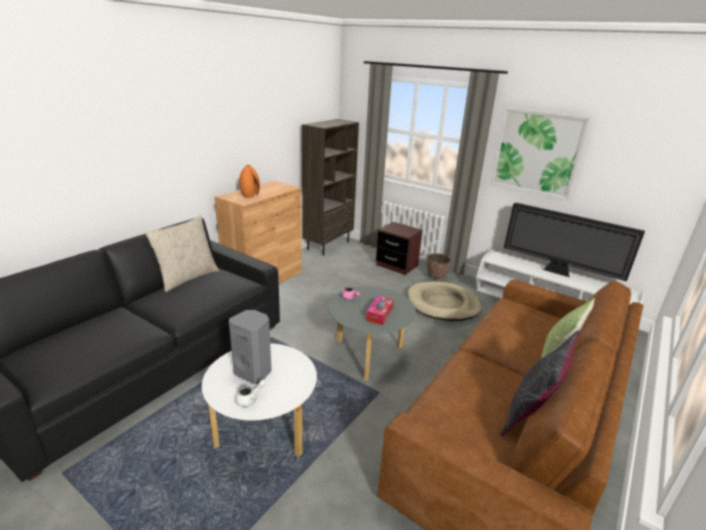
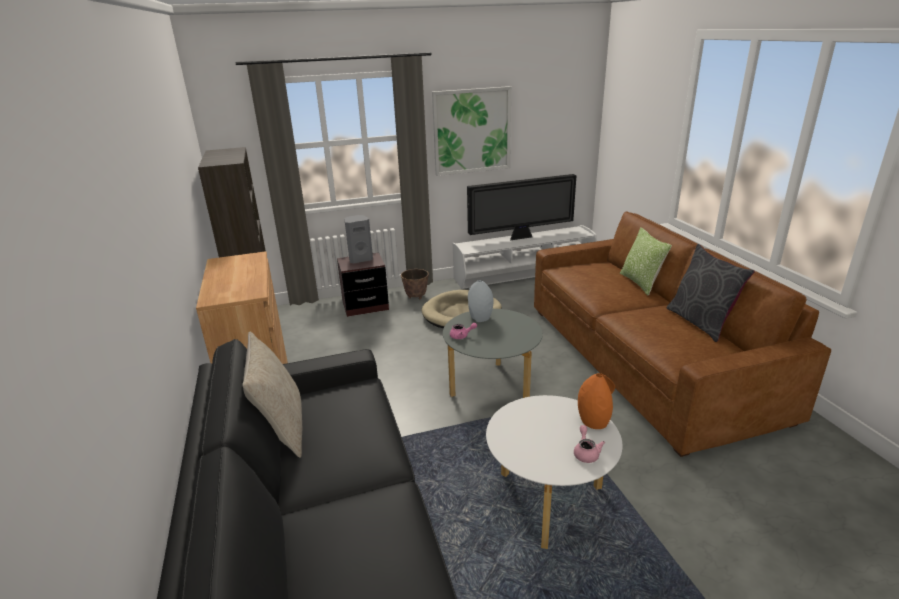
camera: 50 degrees left, 0 degrees up
grey speaker [229,310,272,384] -> grey speaker moved to [344,215,373,263]
white teapot [235,380,266,407] -> pink teapot [574,425,605,463]
orange vase [239,165,260,198] -> orange vase moved to [578,373,615,429]
tissue box [366,296,394,325] -> none
none -> grey vase [468,280,493,322]

